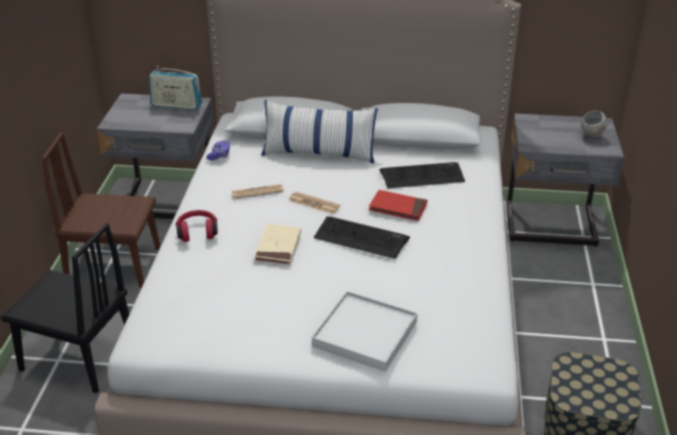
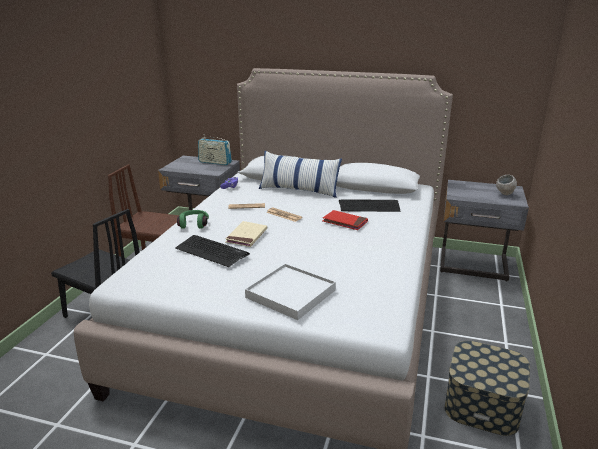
camera: 10 degrees right, 10 degrees down
red headphones [176,210,218,242] -> green headphones [177,210,209,229]
keyboard [314,216,410,259] -> keyboard moved to [175,235,250,267]

